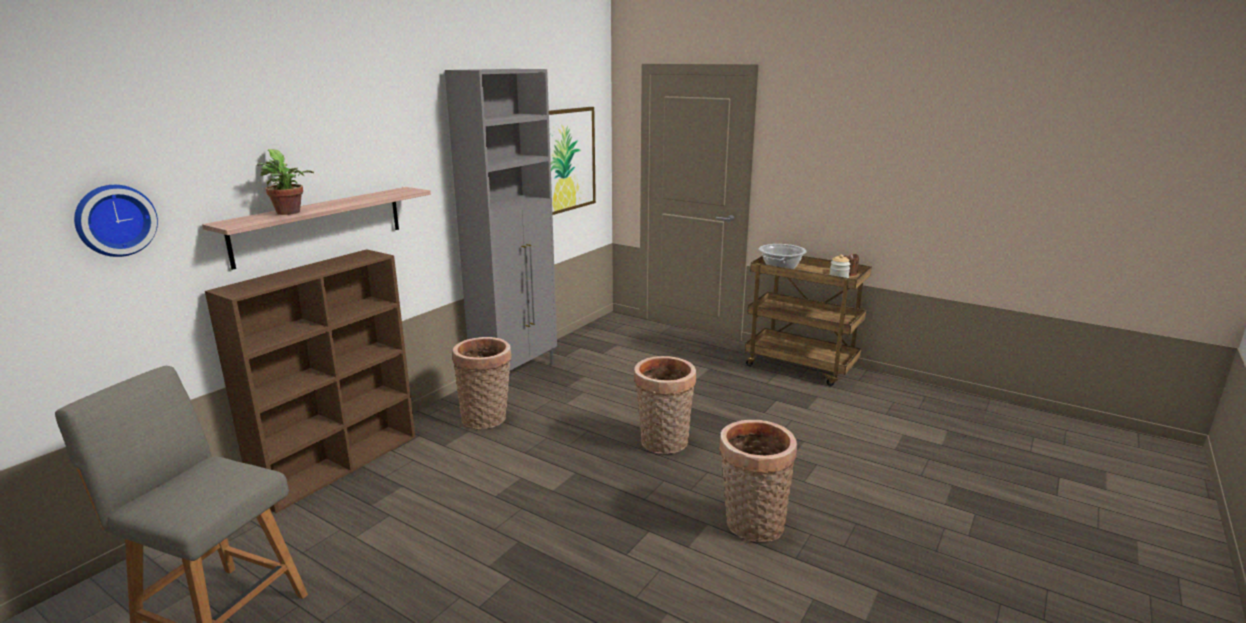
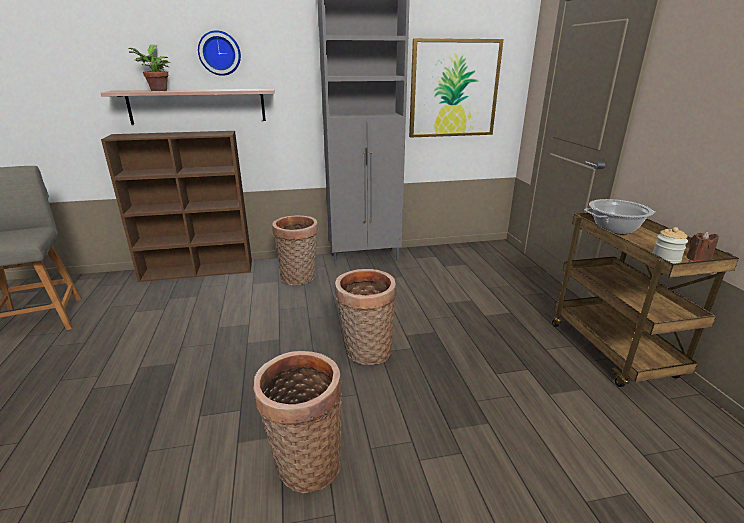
camera: 45 degrees right, 5 degrees up
wall clock [74,185,158,257] -> wall clock moved to [198,30,241,76]

